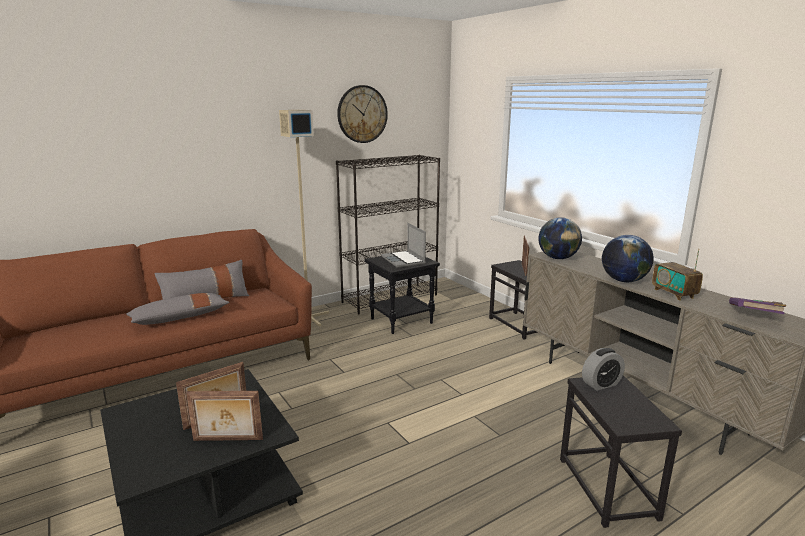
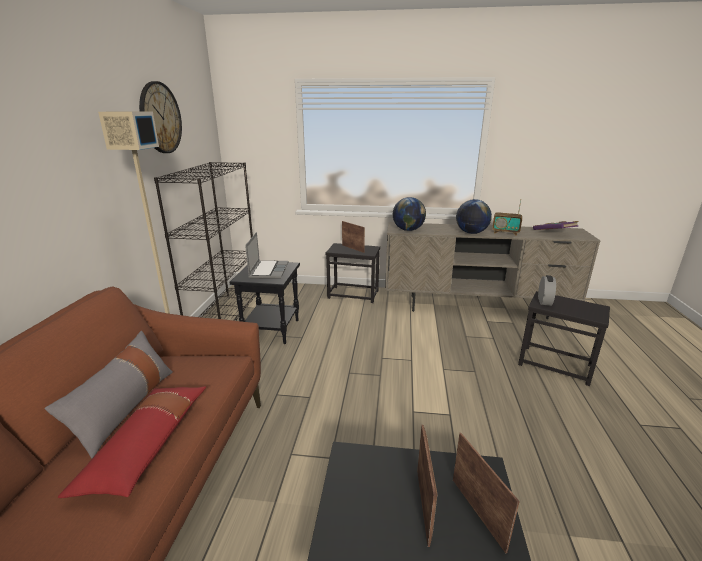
camera: 50 degrees left, 5 degrees up
grey pillow [127,293,230,325] -> red pillow [58,386,206,498]
picture frame [186,391,263,441] -> picture frame turned 60 degrees counterclockwise [453,433,520,553]
laptop [381,223,426,268] -> laptop turned 105 degrees counterclockwise [245,232,289,279]

